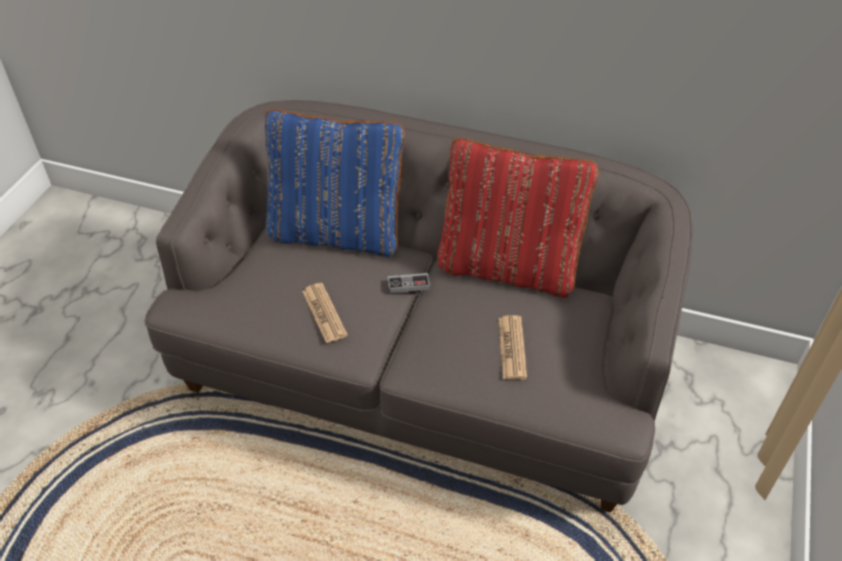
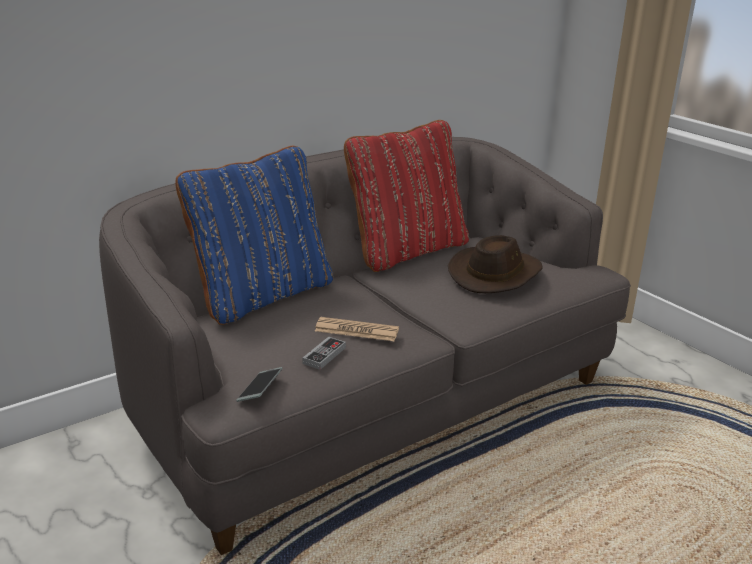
camera: 55 degrees left, 20 degrees down
game controller [388,273,430,293] -> game controller moved to [302,337,346,370]
newspaper [499,315,527,380] -> brown hat [448,235,543,293]
none -> phone [236,367,283,402]

